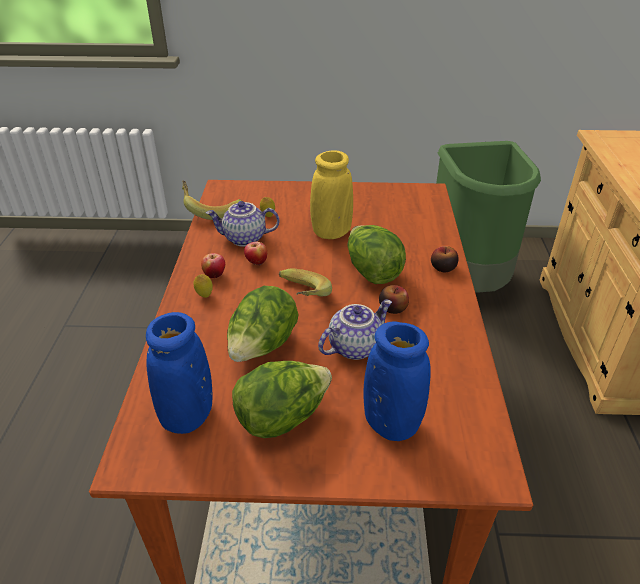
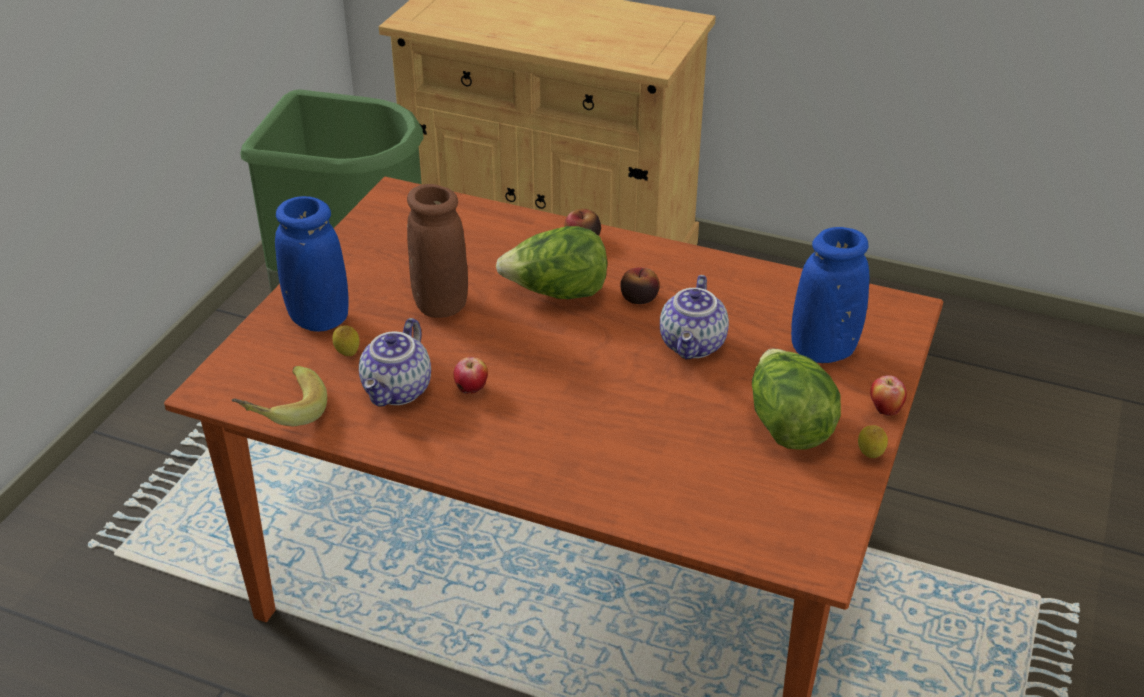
camera: 70 degrees left, 0 degrees up
blue vase [146,312,212,434] -> blue vase moved to [275,196,348,332]
lemon [193,274,213,298] -> lemon moved to [858,425,888,458]
apple [201,253,225,278] -> apple moved to [870,375,907,416]
lettuce [227,286,298,362] -> none
banana [279,268,332,296] -> none
yellow vase [310,150,353,239] -> brown vase [407,184,468,318]
teapot [318,300,392,360] -> teapot turned 150 degrees counterclockwise [660,275,729,360]

